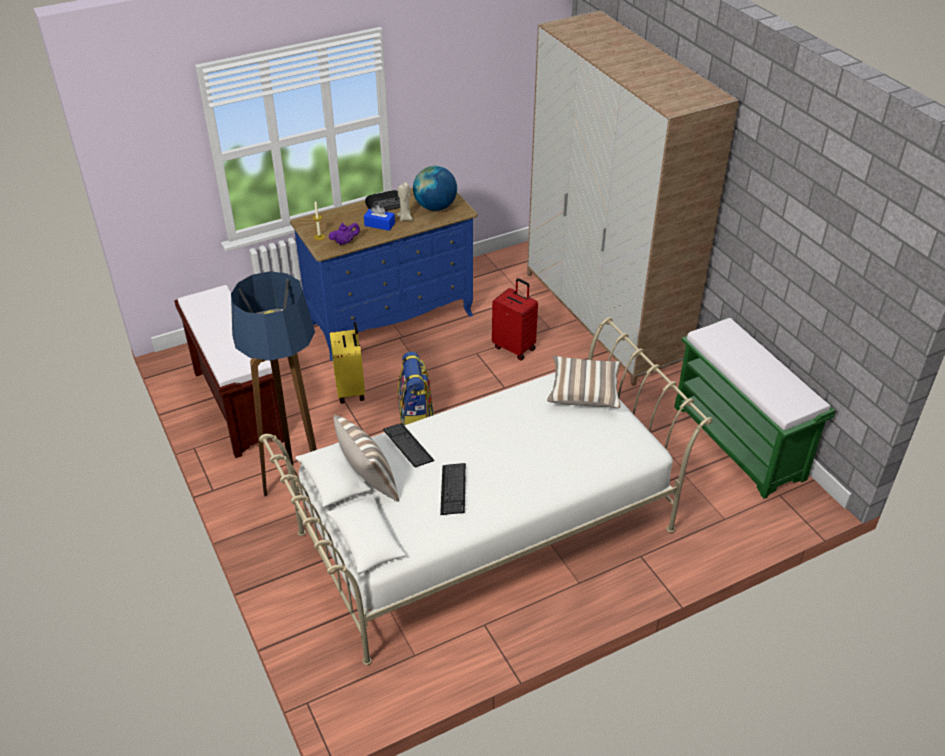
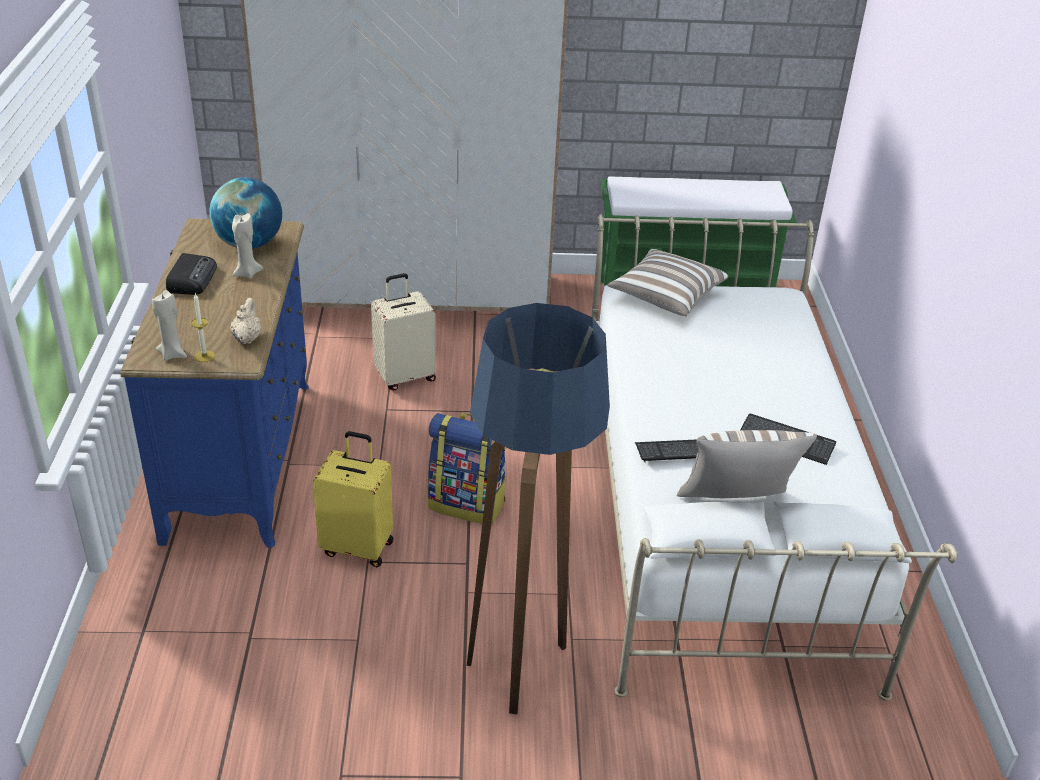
camera: 65 degrees left, 5 degrees down
brown bench [174,285,284,458] -> none
purple teapot [329,223,360,245] -> beige teapot [230,298,262,344]
blue tissue box [364,205,395,231] -> none
red suitcase [492,278,538,360] -> beige suitcase [371,273,436,390]
none -> beige candle [152,290,187,361]

